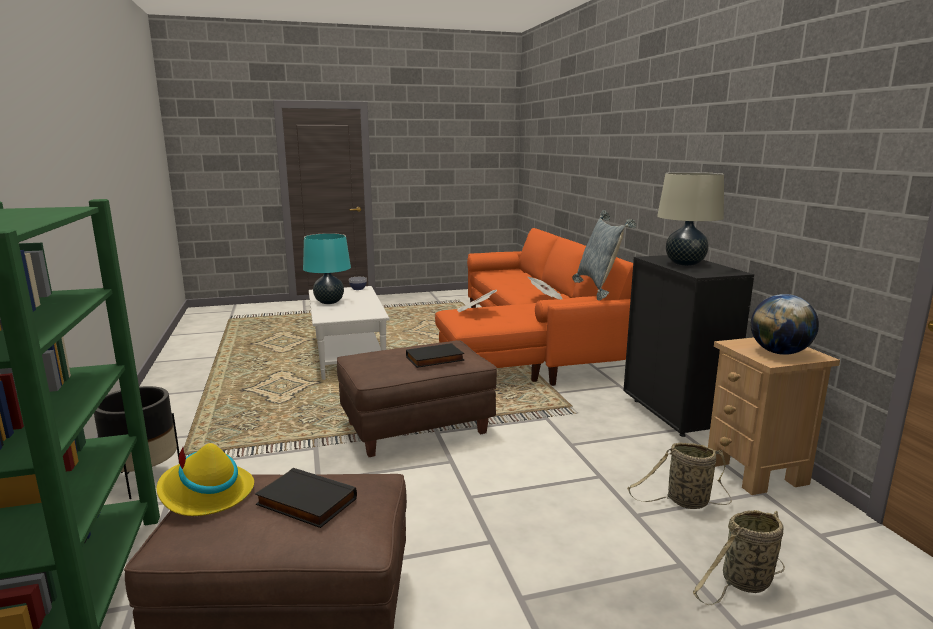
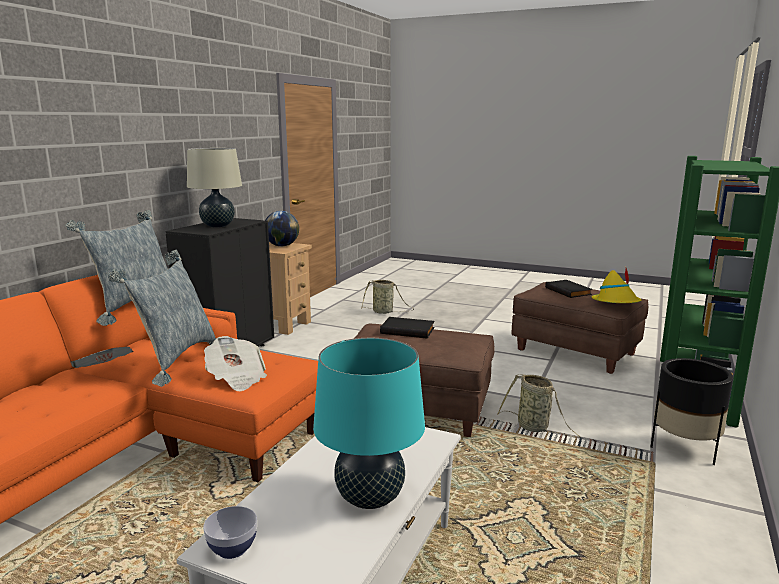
camera: 140 degrees left, 0 degrees up
basket [627,443,732,509] -> basket moved to [497,374,581,438]
none -> pillow [107,249,216,387]

